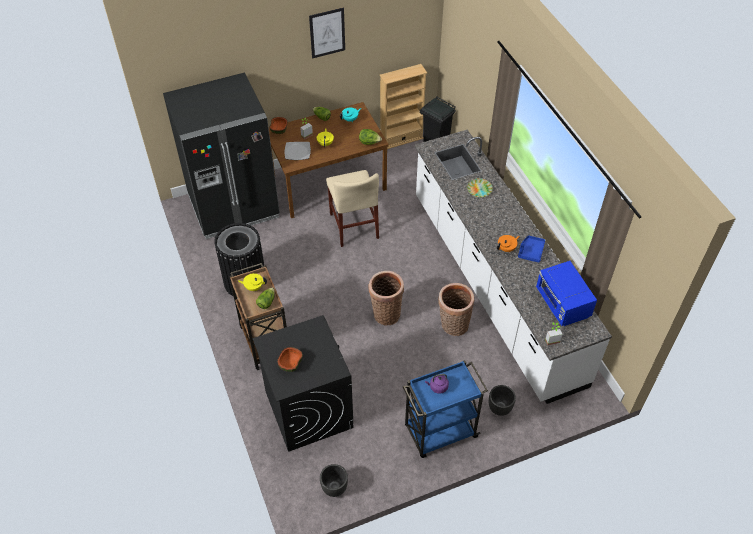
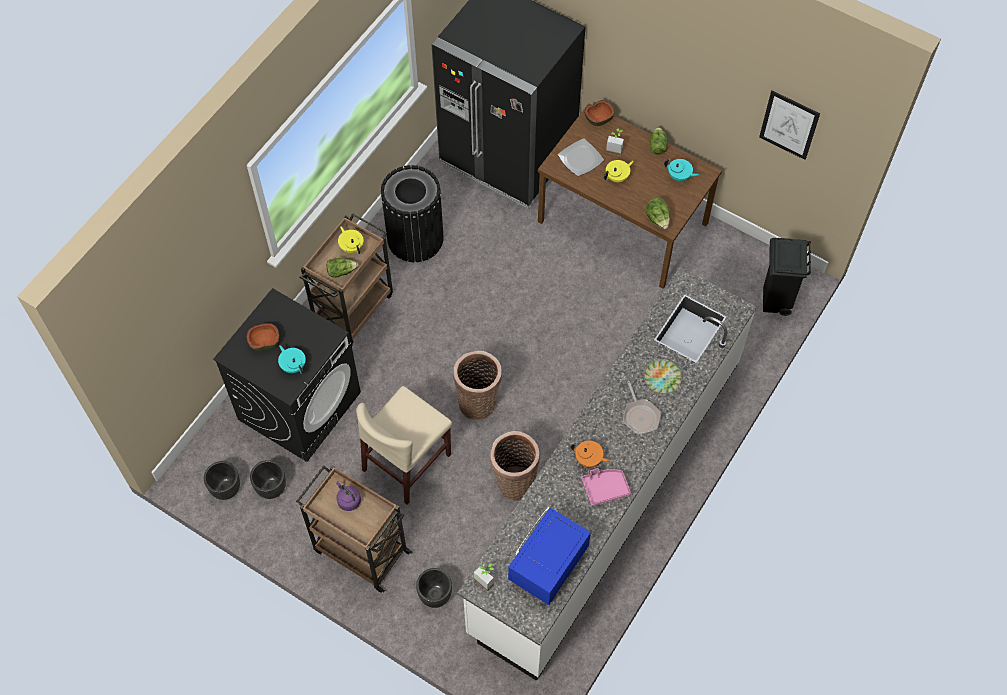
camera: 55 degrees right, 10 degrees up
picture [309,7,345,59] -> picture moved to [759,91,820,160]
beige chair [326,170,379,247] -> beige chair moved to [356,386,452,505]
beige bookcase [380,64,427,149] -> none
blue cart [403,360,488,458] -> brown cart [296,465,412,593]
blue tray [518,236,545,263] -> pink tray [581,468,631,506]
none -> black planter [250,460,286,499]
none -> turquoise teapot [278,345,306,374]
none -> frying pan [623,381,661,434]

